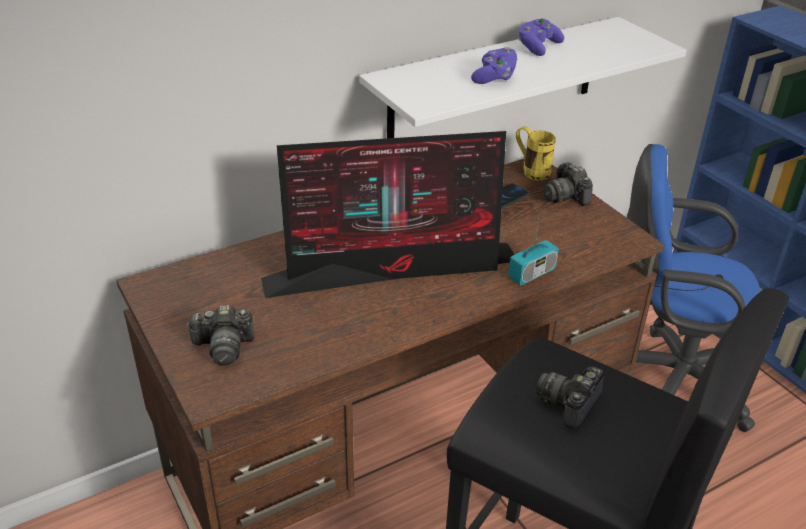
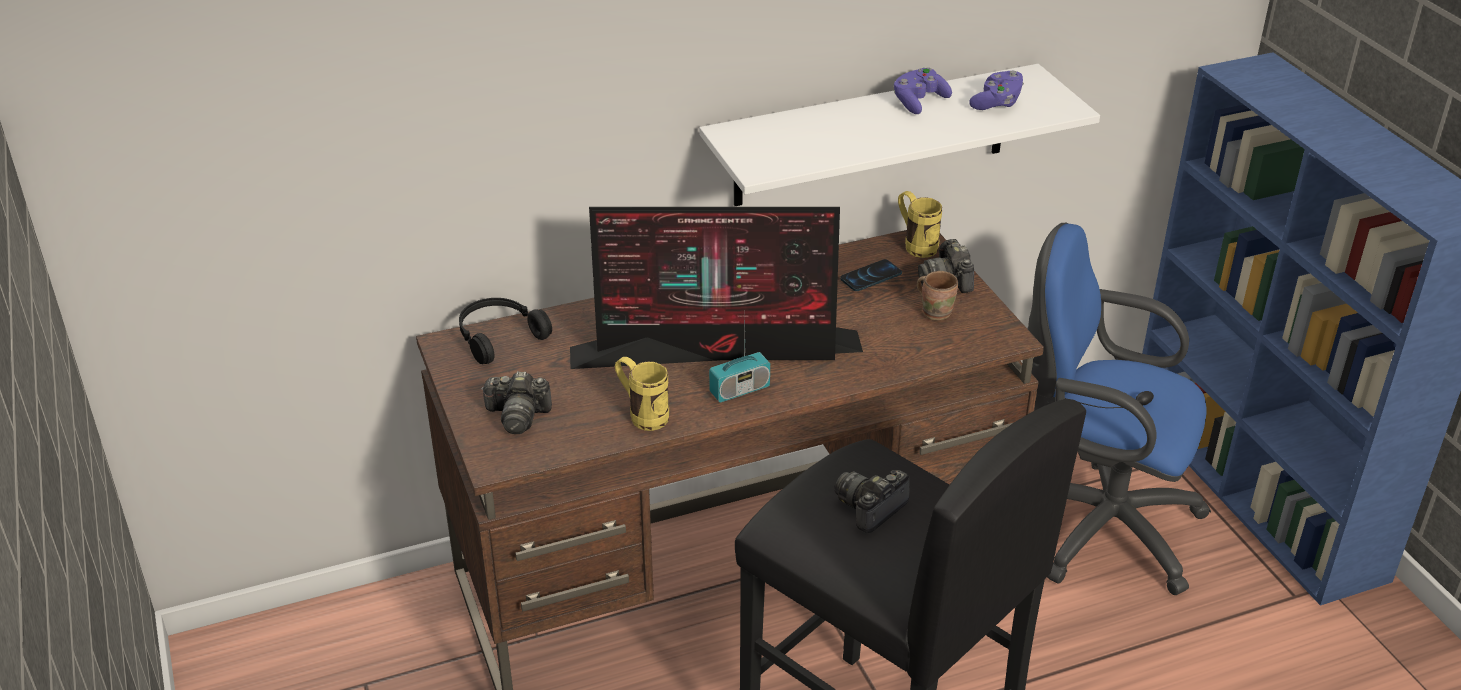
camera: 10 degrees right, 0 degrees up
purple game controller [471,47,517,84] -> purple game controller moved to [969,71,1024,110]
radio [508,203,559,286] -> radio moved to [709,328,770,402]
none -> black headphones [459,298,552,364]
none -> yellow mug [615,357,669,431]
none -> brown mug [917,271,958,320]

